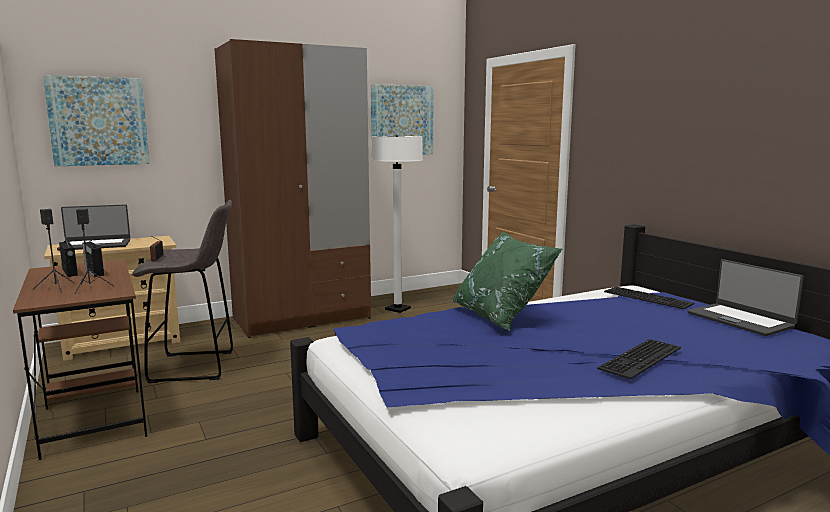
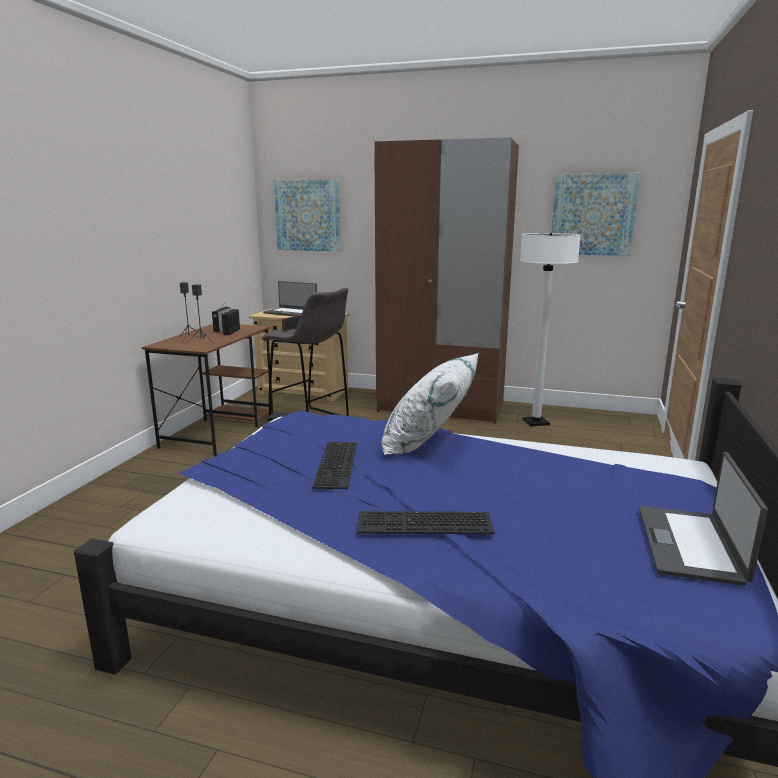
camera: 45 degrees right, 5 degrees up
green pillow [453,231,563,331] -> white pillow [381,353,478,455]
keyboard [604,287,694,309] -> keyboard moved to [312,442,357,489]

